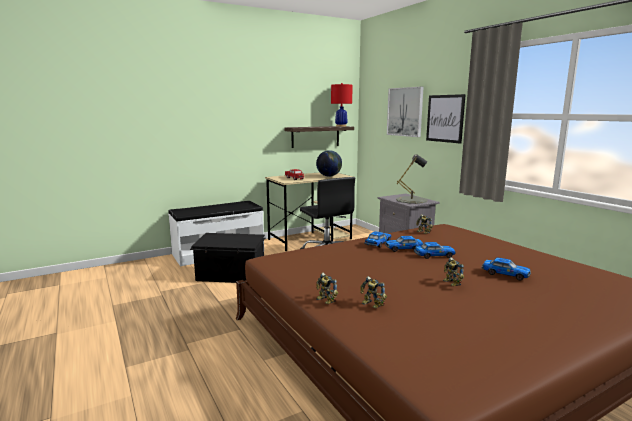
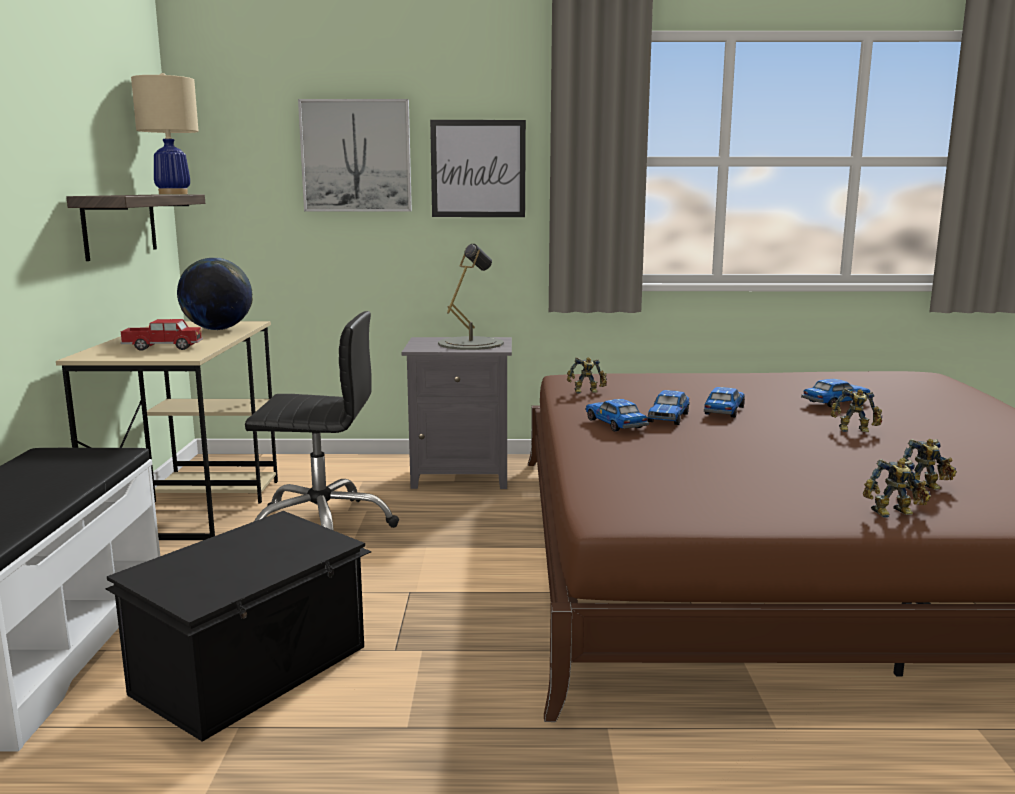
camera: 60 degrees left, 0 degrees up
red table lamp [331,83,353,127] -> beige table lamp [131,73,199,194]

